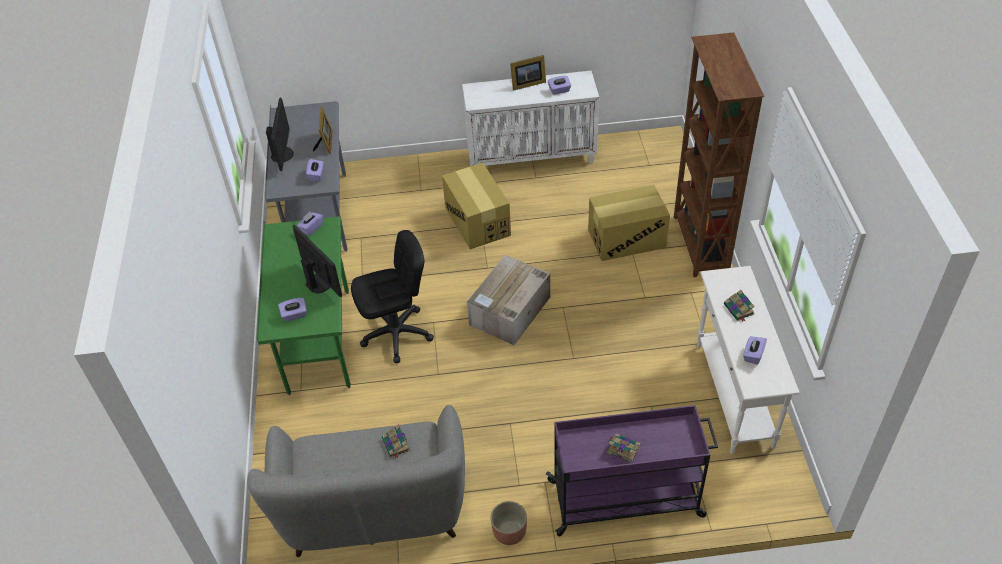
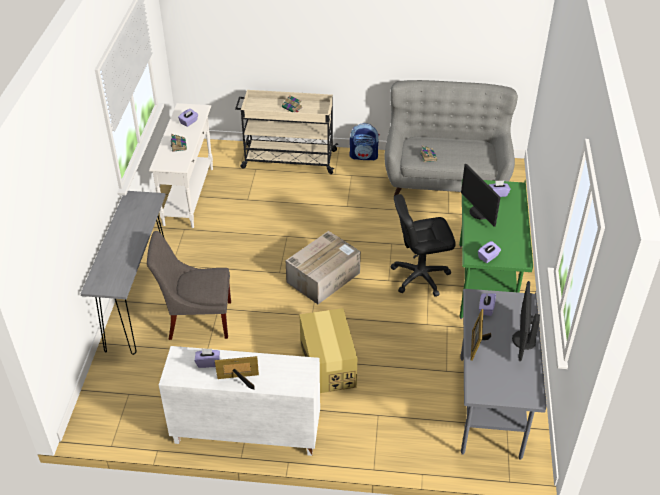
camera: 170 degrees left, 5 degrees down
planter [491,501,527,545] -> backpack [350,123,380,160]
purple cart [546,405,718,537] -> beige cart [235,90,338,174]
cardboard box [588,185,670,261] -> grey chair [147,231,231,340]
brown bookcase [674,32,764,277] -> grey console table [80,191,166,355]

